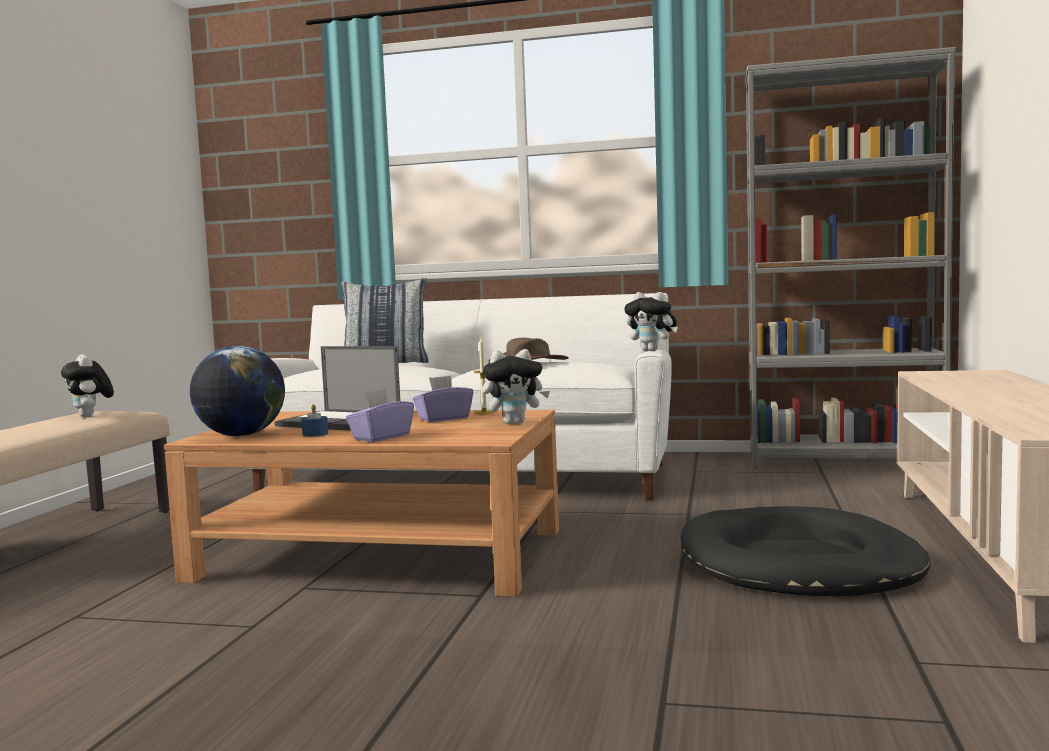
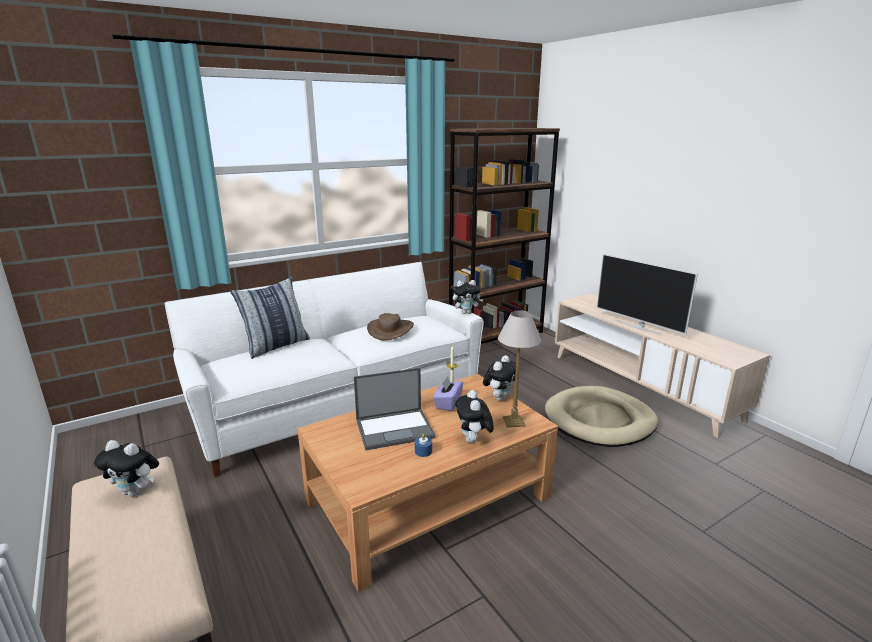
camera: 45 degrees left, 15 degrees up
globe [190,346,285,437] -> none
purple tissue box [346,389,414,442] -> plush toy [455,390,494,443]
black dog bed [680,506,931,596] -> beige dog bed [545,386,658,447]
grey bookcase [745,47,956,469] -> brown bookcase [449,128,560,344]
none -> table lamp [498,310,541,427]
none -> television [596,254,698,335]

